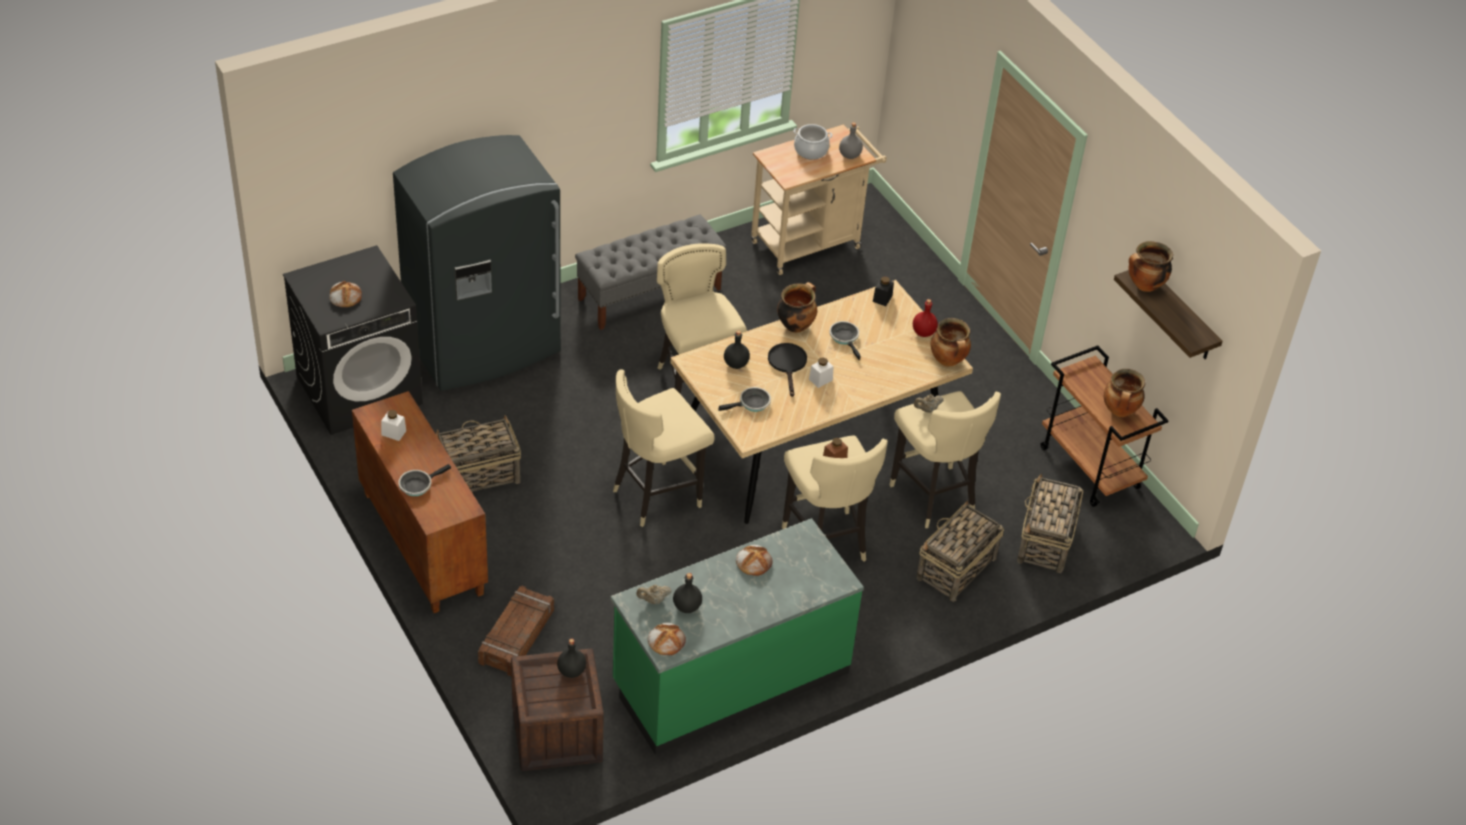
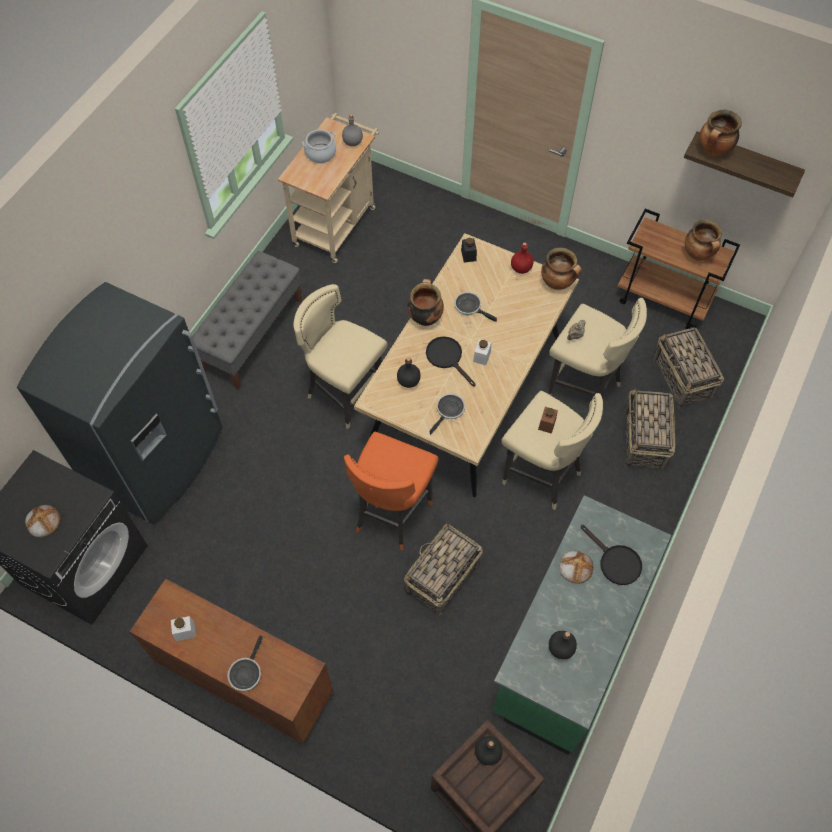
camera: 30 degrees left, 15 degrees up
basket [436,415,521,492] -> basket moved to [404,524,483,617]
crate [478,586,554,676] -> none
beige stool [613,370,715,527] -> orange stool [344,432,438,550]
beige teapot [636,584,672,604] -> none
bread [648,623,686,655] -> none
none -> black frying pan [581,525,642,585]

